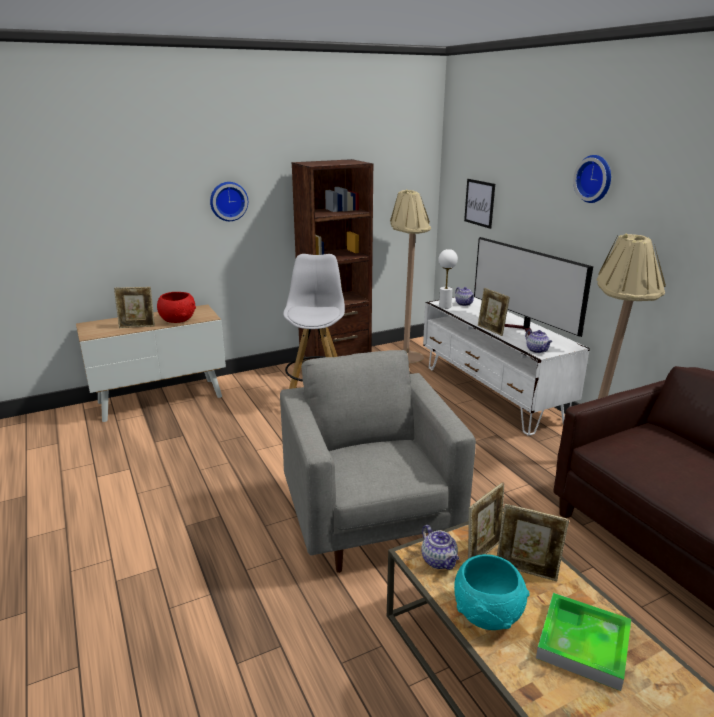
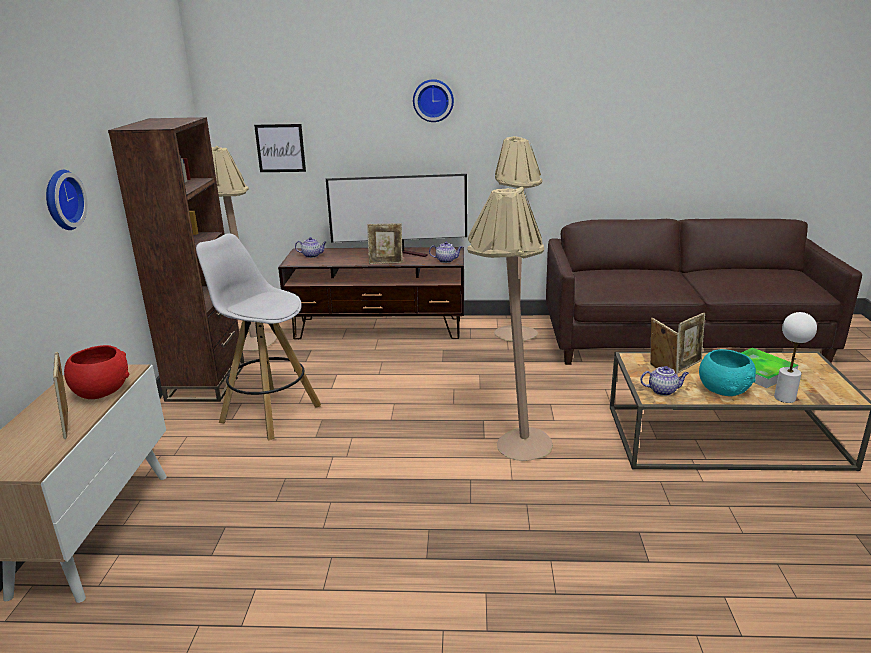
camera: 60 degrees left, 0 degrees up
picture frame [114,287,155,328] -> picture frame turned 135 degrees clockwise [53,352,68,439]
grey armchair [280,350,476,573] -> beige floor lamp [467,187,553,461]
white tv stand [423,297,590,436] -> brown tv stand [278,247,464,339]
white table lamp [438,249,458,309] -> white table lamp moved to [774,312,817,403]

